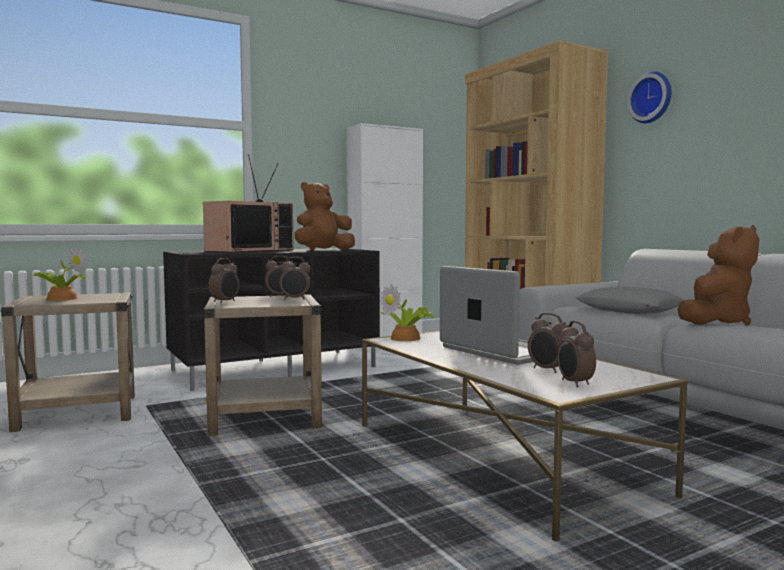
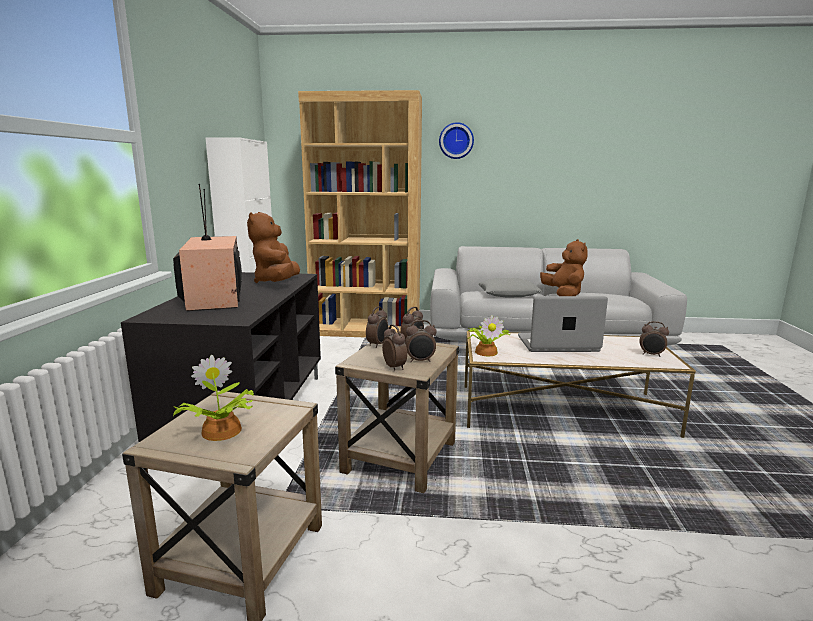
camera: 55 degrees left, 10 degrees up
alarm clock [528,313,567,373] -> alarm clock moved to [405,320,437,363]

